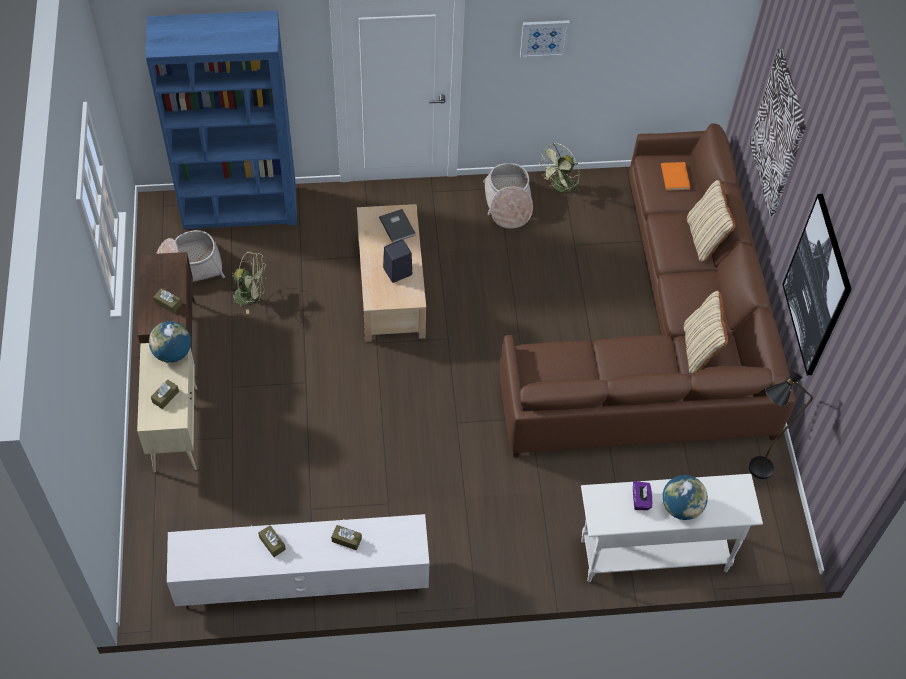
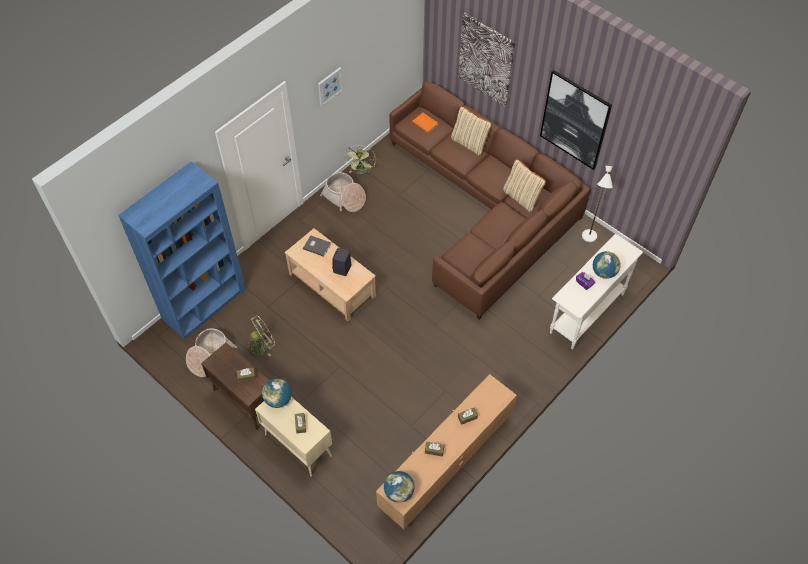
camera: 40 degrees left, 0 degrees up
white tv stand [167,514,429,609] -> brown tv stand [376,374,517,529]
black floor lamp [749,370,813,479] -> white floor lamp [582,166,613,242]
none -> globe [384,471,414,503]

